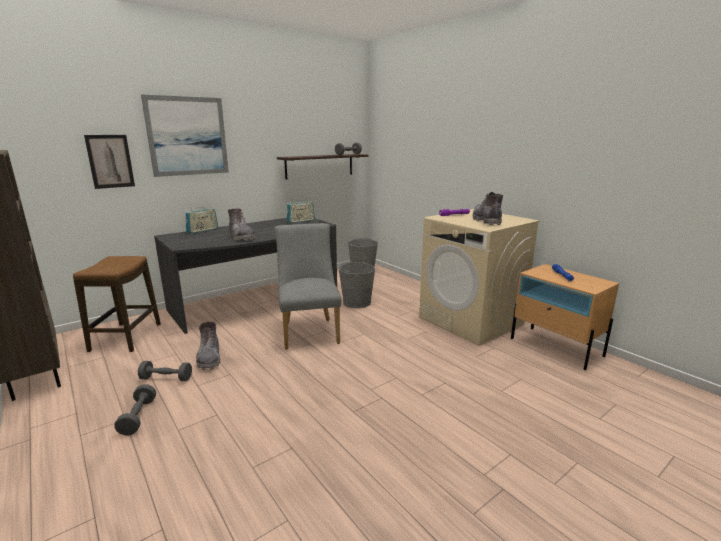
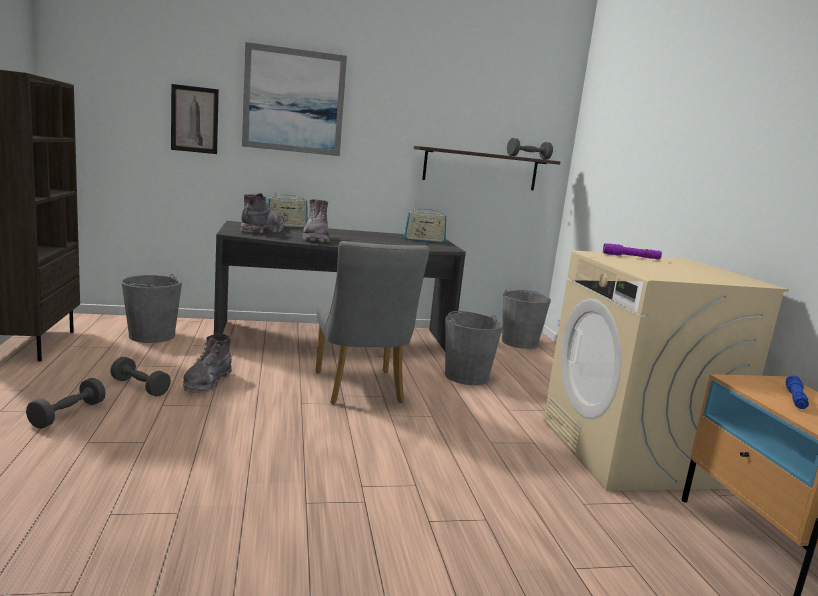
camera: 25 degrees right, 5 degrees down
stool [73,256,161,352] -> grey bucket [121,274,182,343]
grey chair [275,223,341,350] -> grey chair turned 150 degrees clockwise [316,241,430,404]
grey boot [473,192,503,225] -> grey boot moved to [240,193,284,233]

